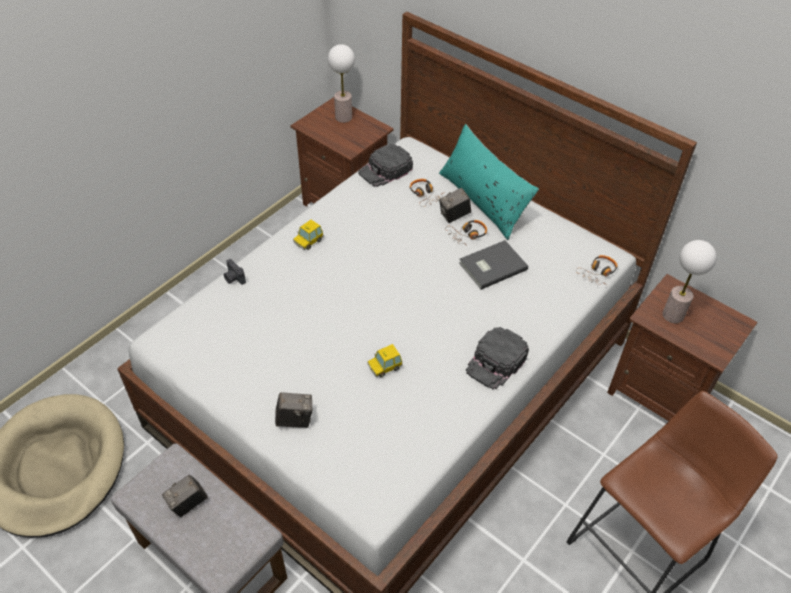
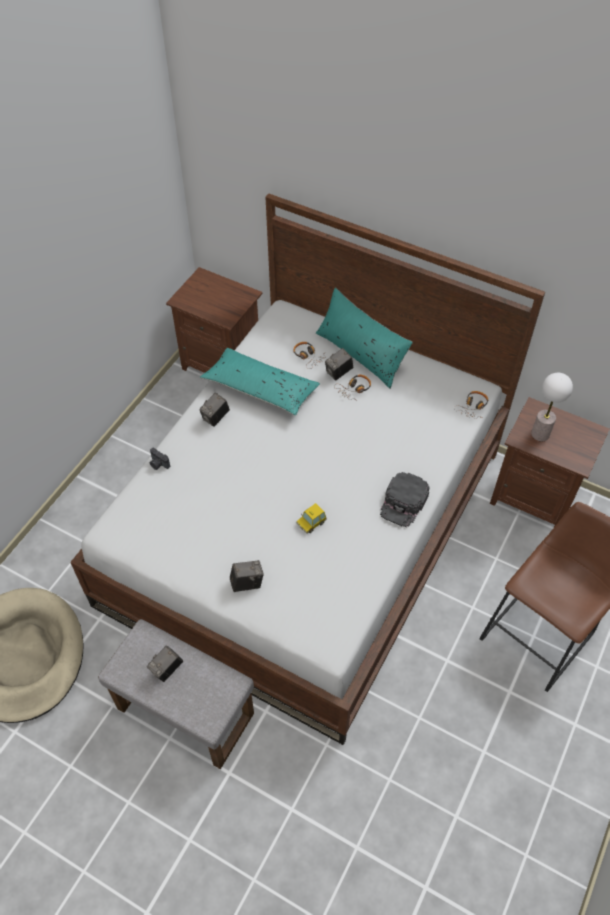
camera: 10 degrees left, 5 degrees up
toy car [293,220,324,250] -> camera [199,393,230,427]
table lamp [328,44,355,123] -> none
black cap [358,144,413,187] -> none
grey book [459,240,528,290] -> none
none -> turquoise pillow [200,348,320,416]

